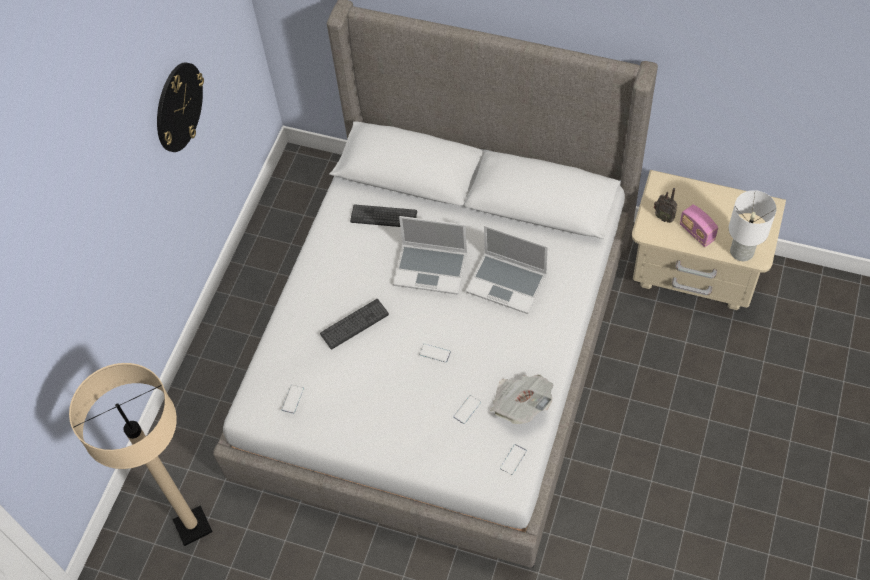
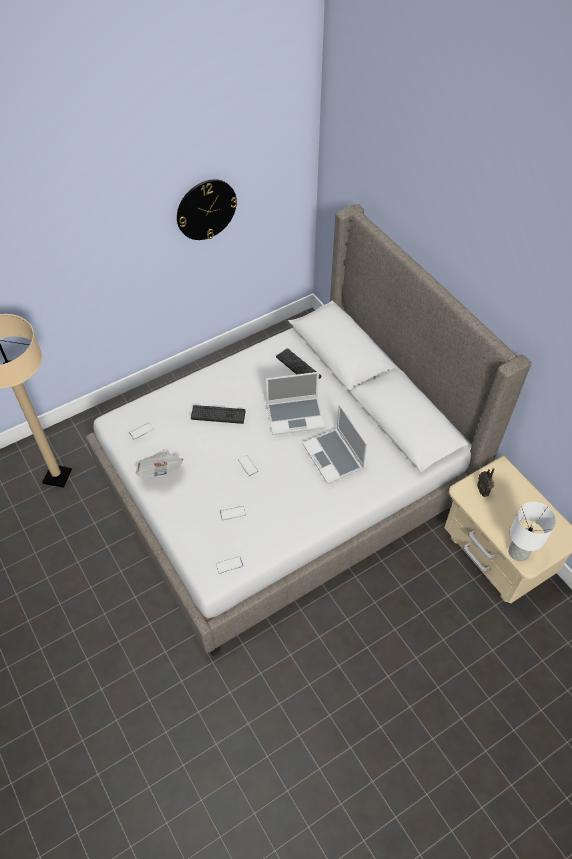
camera: 35 degrees right, 5 degrees down
laptop [393,216,467,295] -> laptop turned 60 degrees counterclockwise [266,372,325,435]
newspaper [490,374,554,424] -> newspaper moved to [136,449,184,478]
radio [680,204,718,247] -> none

